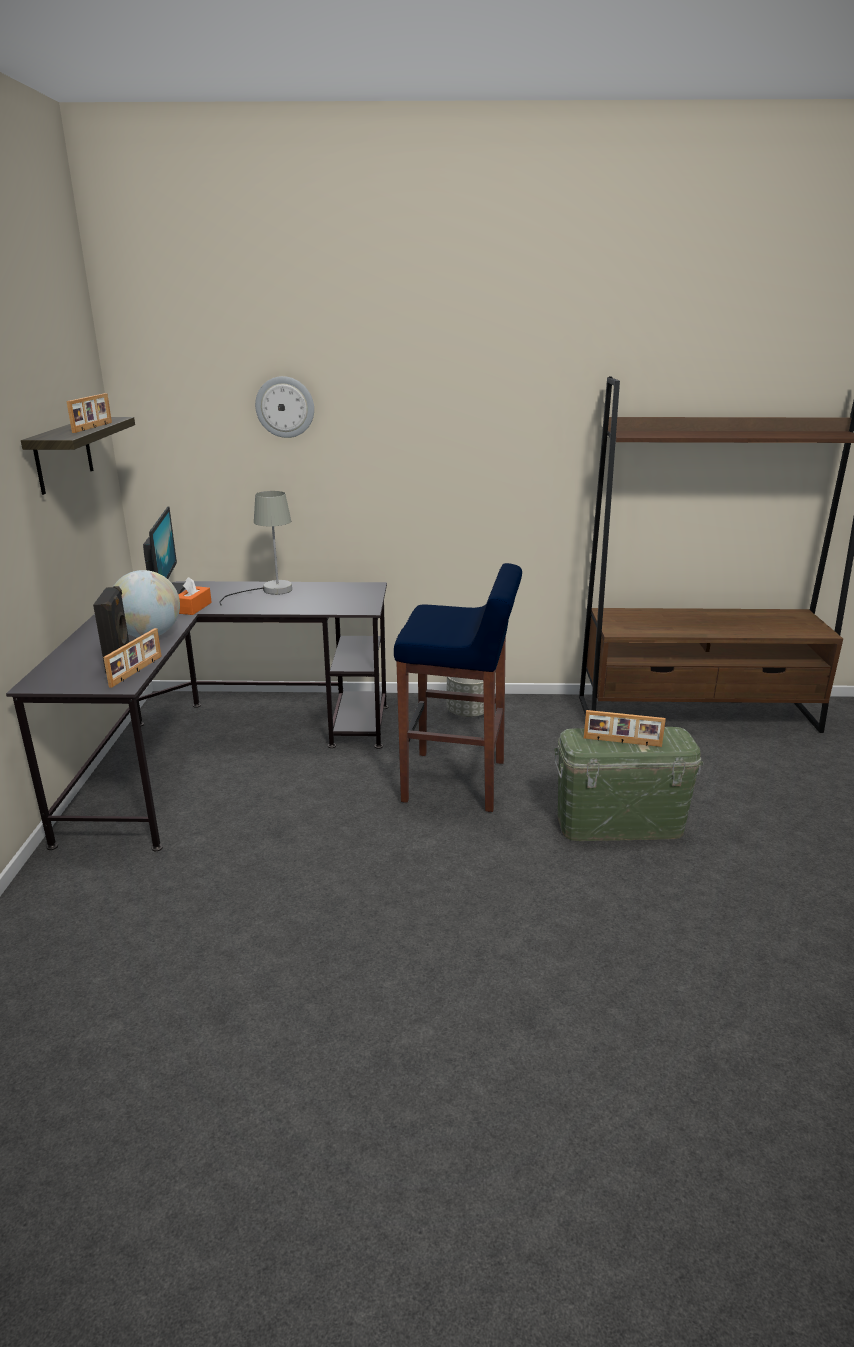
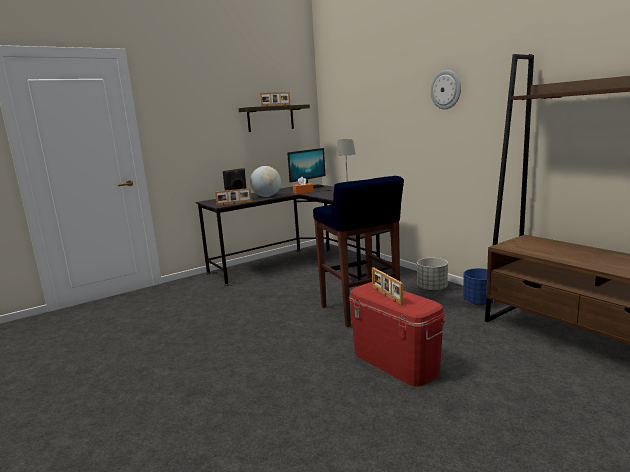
camera: 55 degrees right, 10 degrees down
wall clock [255,376,314,438] -> wall clock moved to [431,70,461,110]
green storage box [554,727,703,841] -> red storage box [349,282,445,386]
none -> blue planter [463,268,497,306]

